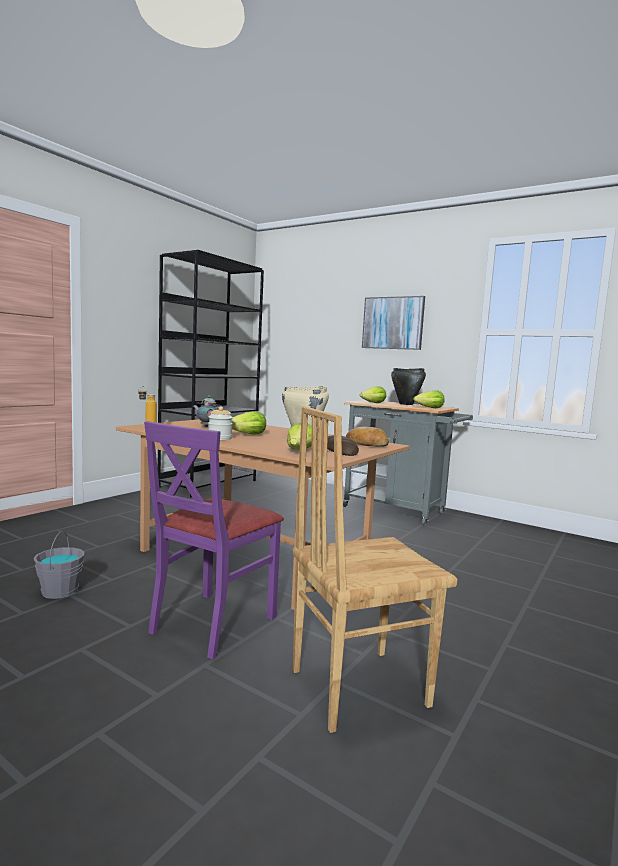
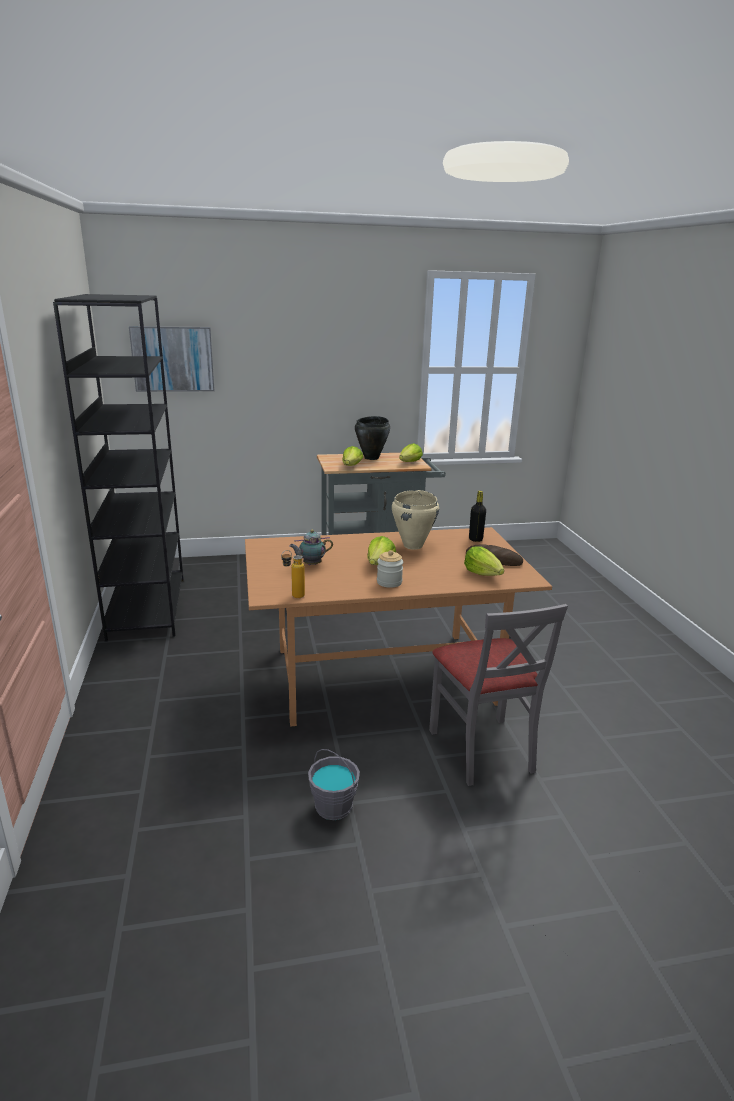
camera: 45 degrees left, 15 degrees up
purple chair [144,421,284,659] -> grey chair [429,604,568,786]
brown chair [293,406,457,733] -> none
bread [346,427,389,446] -> black bottle [469,491,486,542]
picture [362,296,425,350] -> picture moved to [129,326,215,392]

